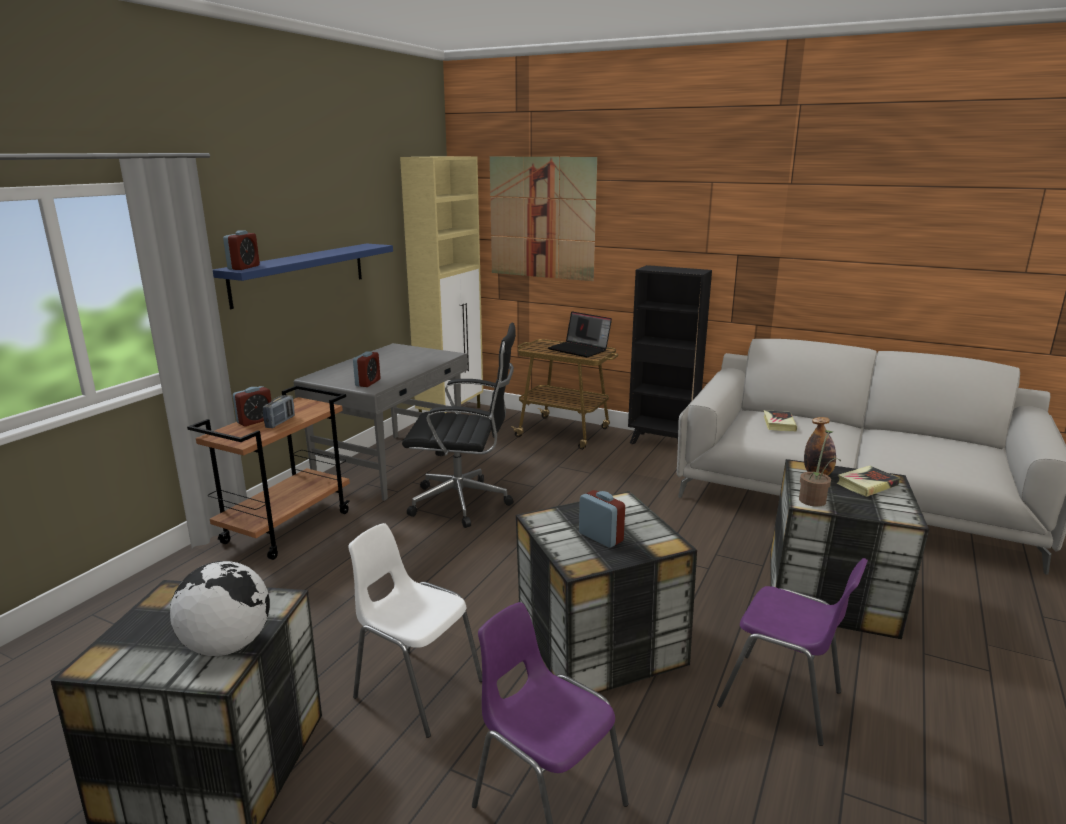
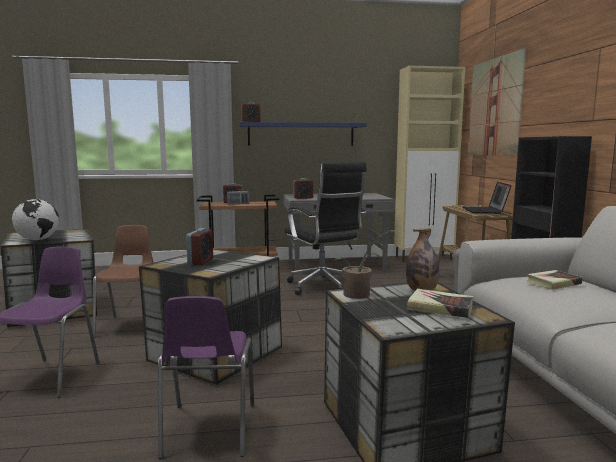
camera: 55 degrees right, 10 degrees down
white chair [348,523,482,738] -> brown chair [92,225,154,338]

